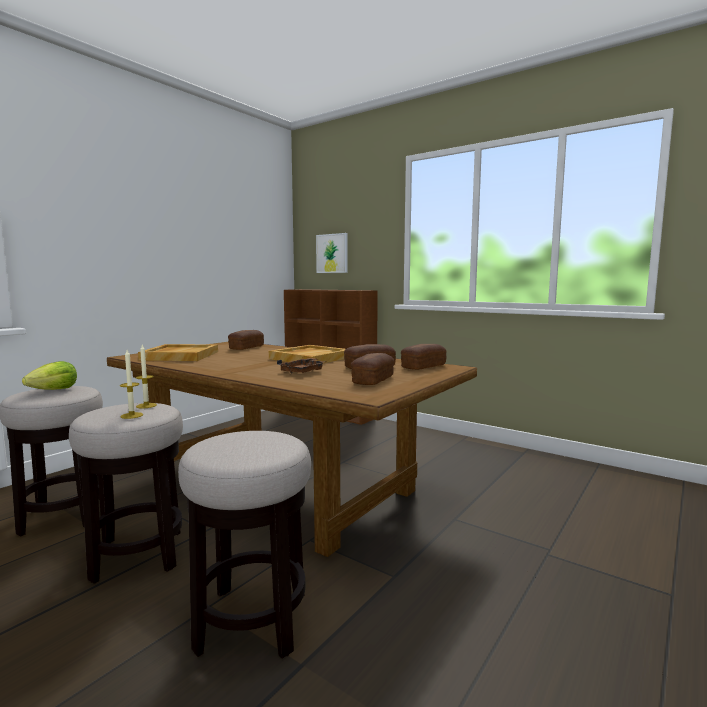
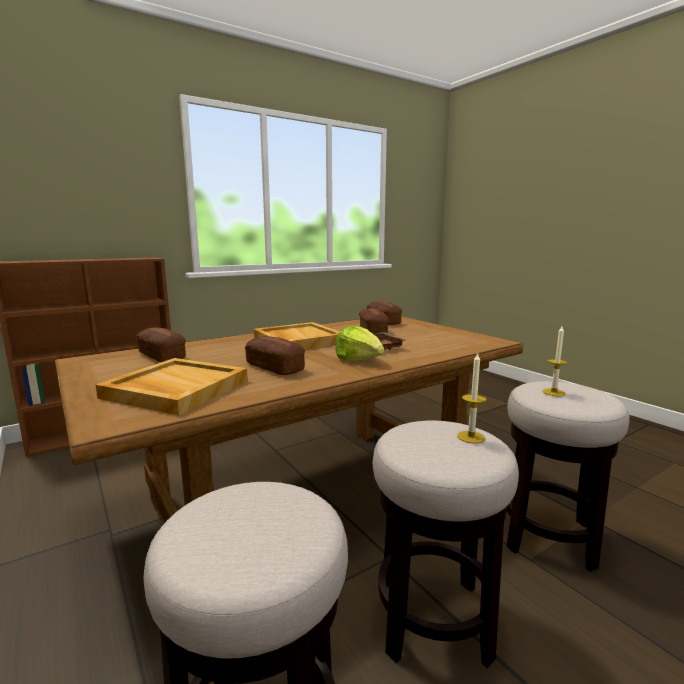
camera: 70 degrees left, 5 degrees up
lettuce [22,361,77,390] -> lettuce moved to [335,326,384,362]
candle [136,345,157,408] -> candle moved to [542,326,568,396]
picture [316,233,348,273] -> none
bread [351,353,394,385] -> bread moved to [245,336,305,375]

